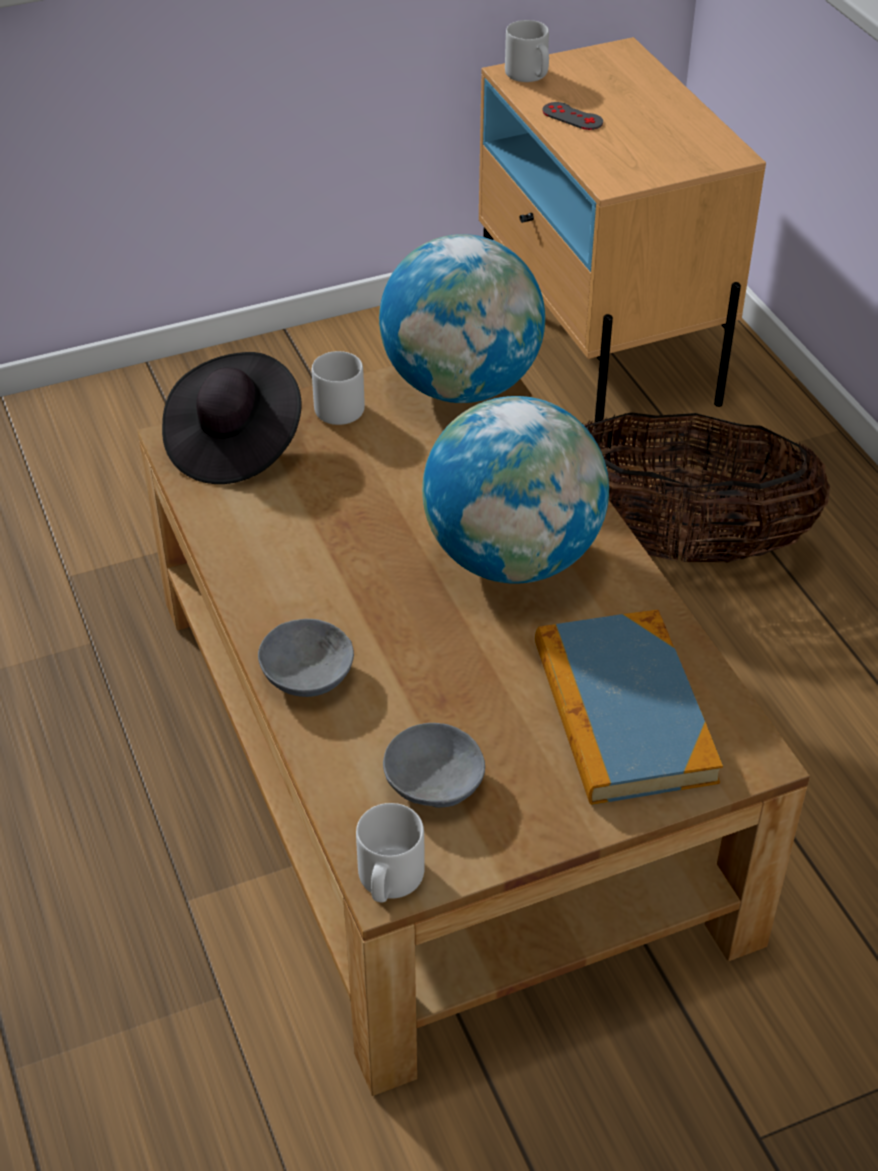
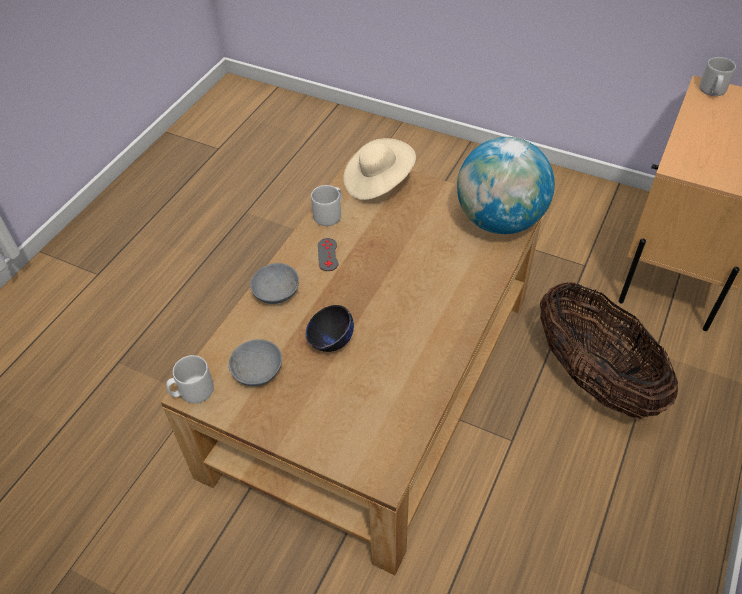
camera: 50 degrees right, 5 degrees up
black hat [162,352,302,484] -> beige hat [343,138,416,200]
grey mug [312,351,365,425] -> grey mug moved to [311,185,342,226]
globe [422,396,609,584] -> none
book [535,610,723,805] -> none
grey game controller [543,102,603,130] -> grey game controller moved to [318,238,339,271]
none -> black bowl [306,305,354,352]

